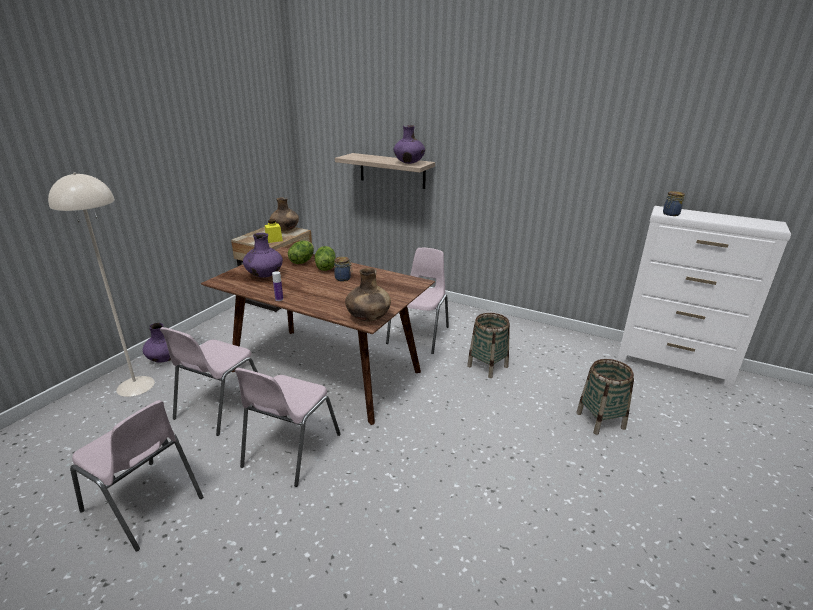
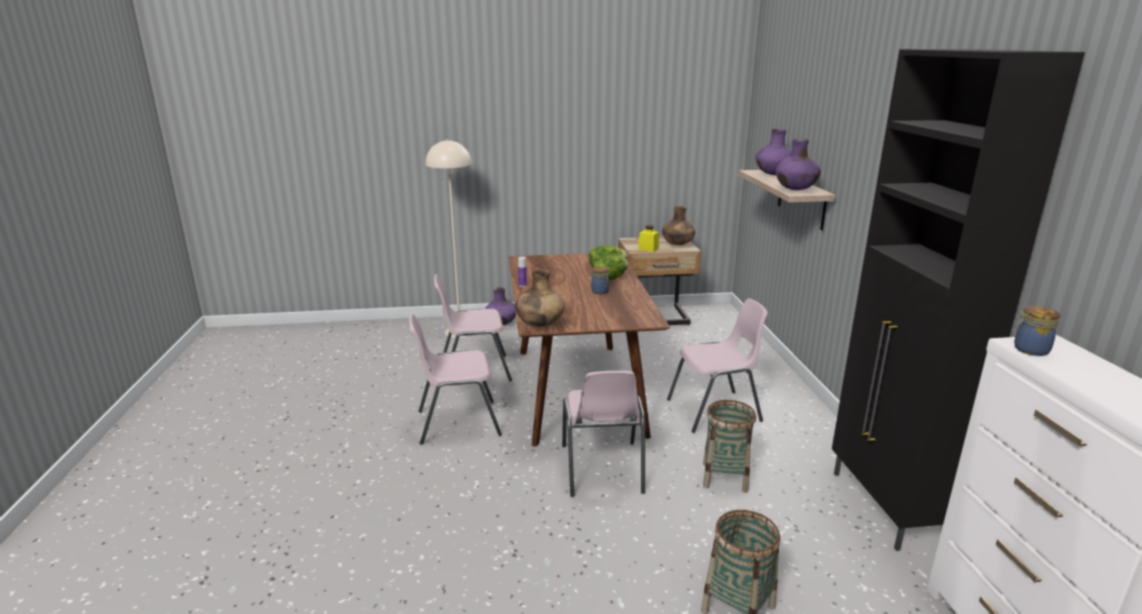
camera: 55 degrees right, 5 degrees down
pink chair [70,400,203,552] -> pink chair moved to [562,371,645,497]
purple vase [243,233,283,278] -> purple vase moved to [755,129,792,175]
none -> black cabinet [832,49,1085,551]

